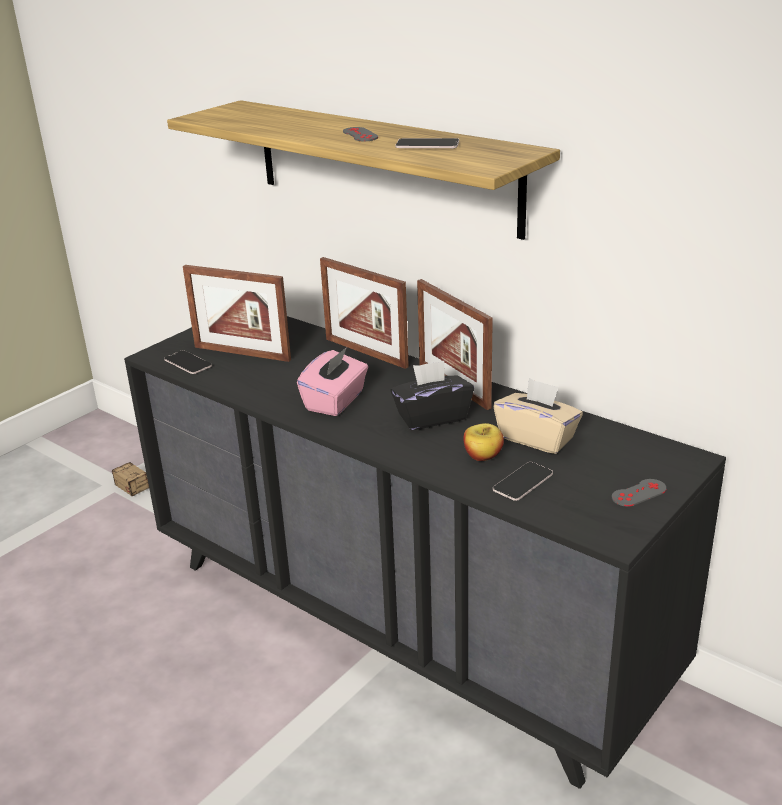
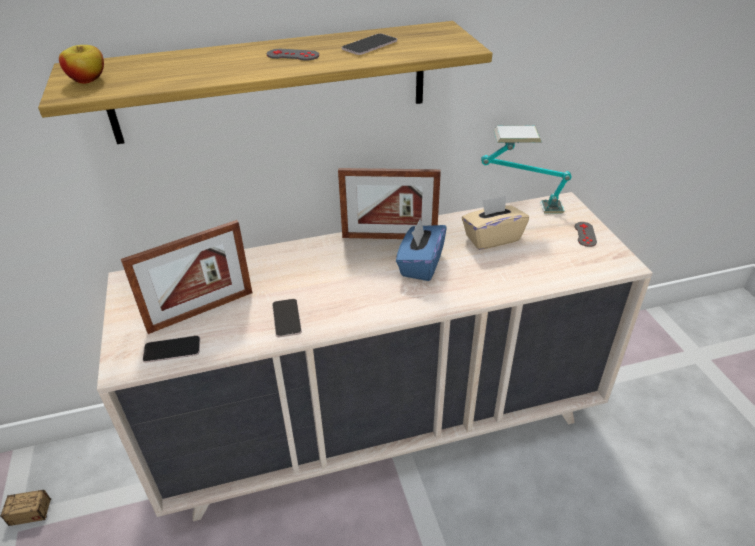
camera: 55 degrees left, 10 degrees up
black dresser [124,316,726,789] -> beige dresser [97,192,653,521]
pink tissue box [297,347,368,416] -> none
picture frame [320,257,409,369] -> none
black tissue box [390,361,474,430] -> blue tissue box [396,219,447,281]
apple [463,423,504,461] -> apple moved to [59,45,104,84]
phone [493,462,553,501] -> phone moved to [272,299,302,337]
none -> table lamp [481,126,571,214]

